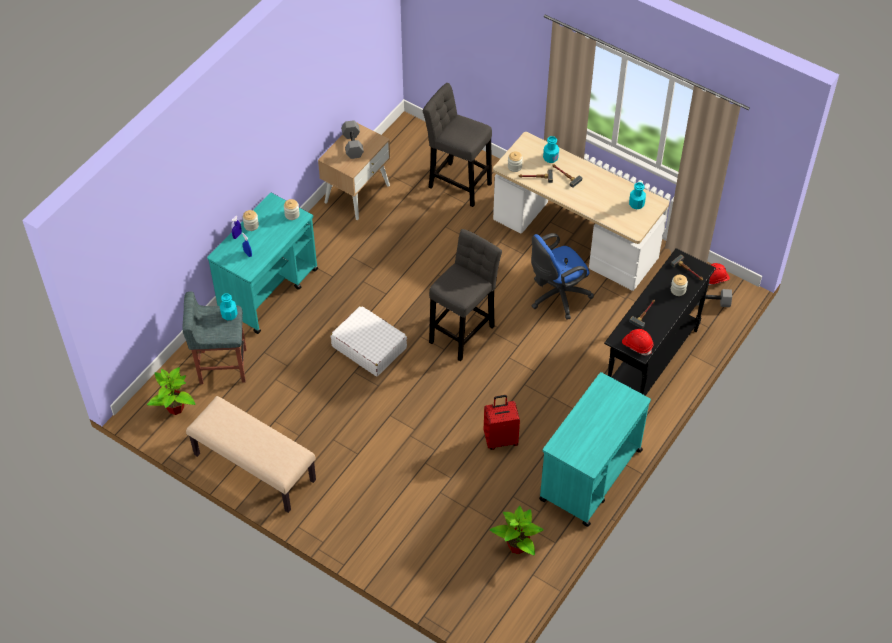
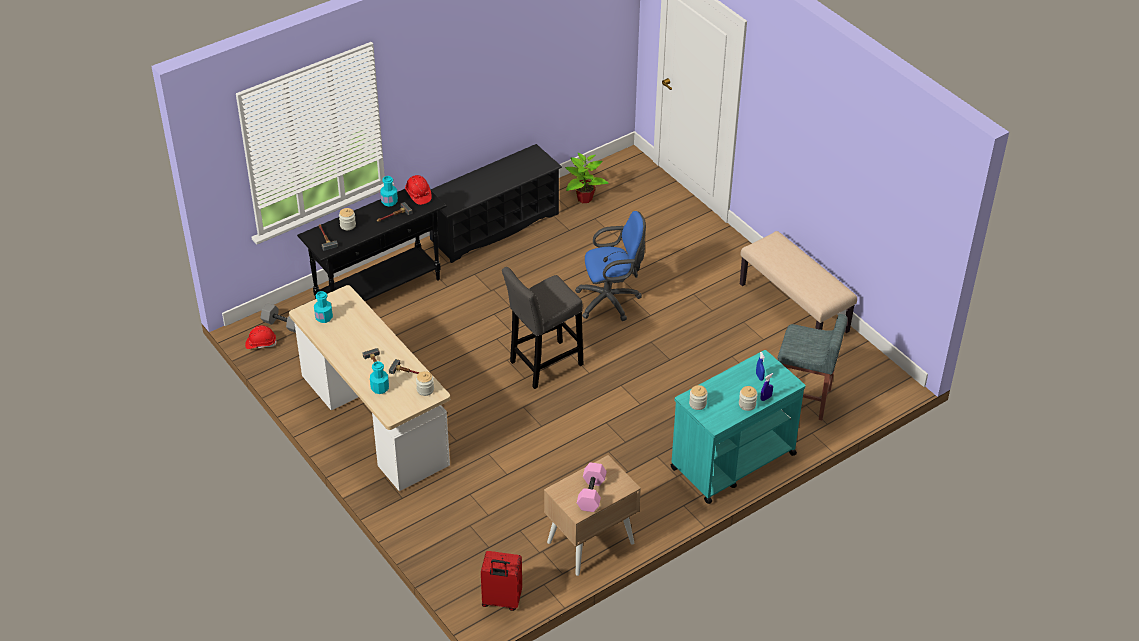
camera: 160 degrees left, 10 degrees down
potted plant [147,367,195,415] -> none
turquoise bottle [220,293,238,320] -> turquoise bottle moved to [380,176,398,206]
white suitcase [331,306,407,376] -> none
grey dumbbell [341,120,364,159] -> pink dumbbell [577,462,607,512]
grey stool [423,83,492,207] -> none
red suitcase [484,395,520,450] -> red suitcase moved to [481,551,522,611]
blue office chair [531,233,594,320] -> blue office chair moved to [575,211,646,321]
turquoise cart [539,372,651,527] -> black shoe rack [430,144,562,263]

